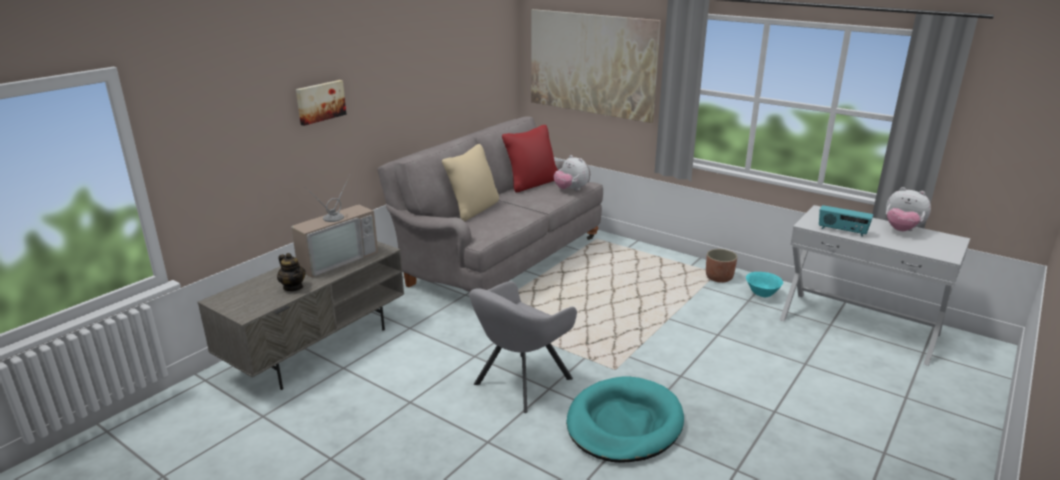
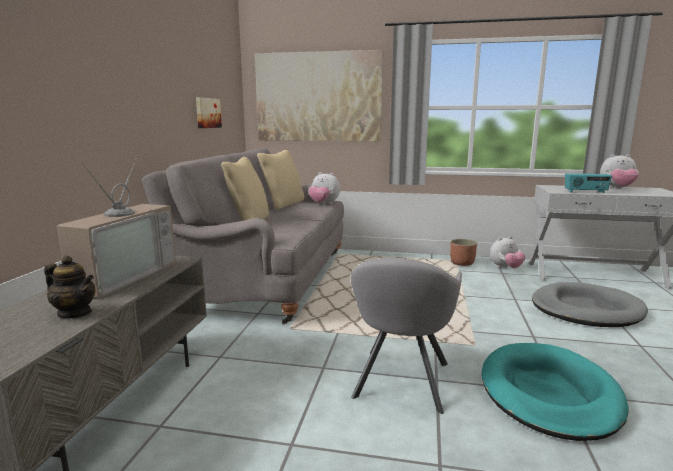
camera: 25 degrees left, 10 degrees down
picture [296,80,347,126] -> picture moved to [196,97,222,128]
red pillow [502,125,558,192] -> beige pillow [257,150,304,210]
turquoise bowl [746,272,783,297] -> plush toy [490,236,525,268]
none -> grey dog bed [532,282,648,327]

